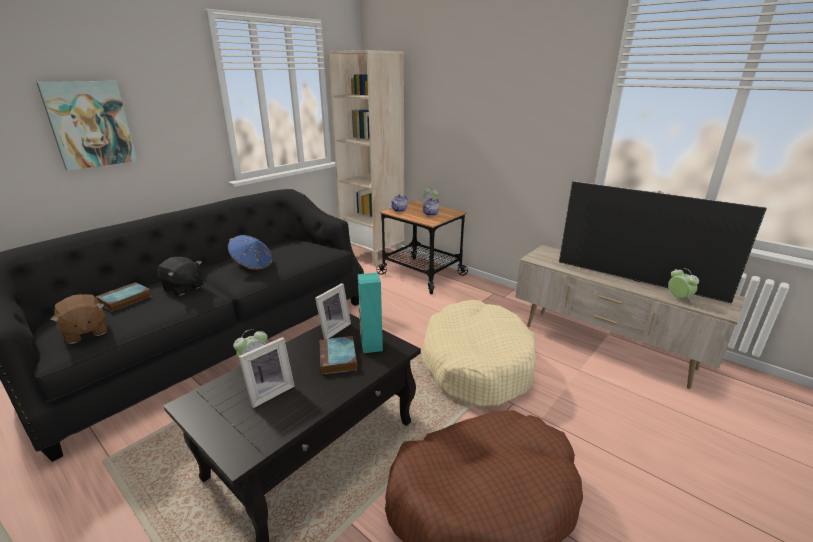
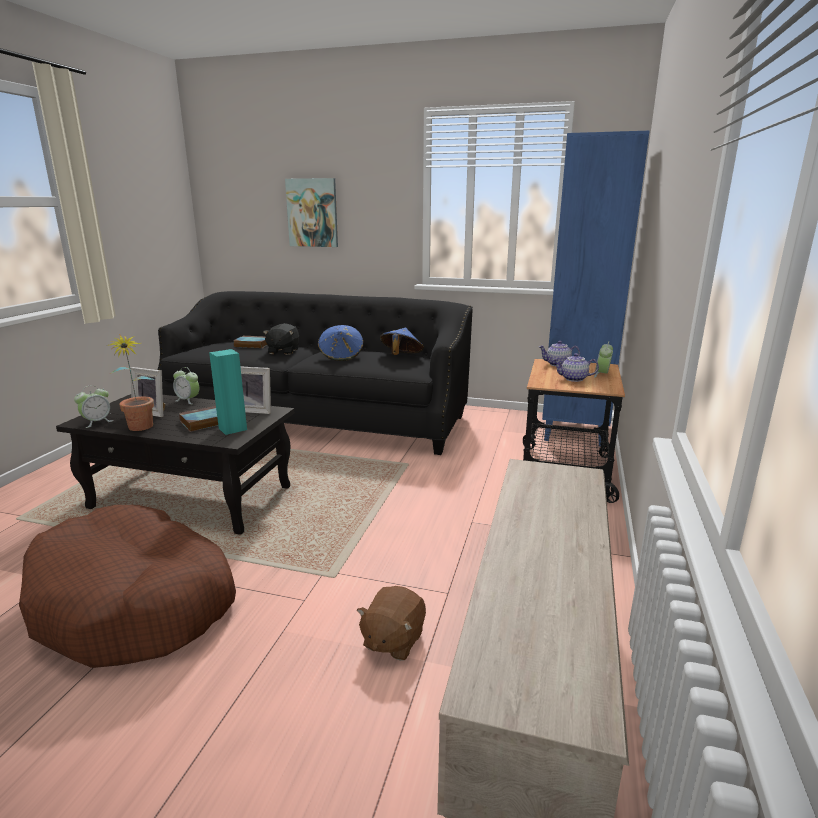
camera: 65 degrees right, 5 degrees down
brown plush toy [50,294,107,344] -> brown plush toy moved to [357,586,426,661]
beige bookcase [328,50,404,266] -> blue bookcase [542,131,650,447]
beige dog bed [421,300,536,408] -> none
television [559,181,767,303] -> none
alarm clock [668,268,699,303] -> alarm clock moved to [74,385,113,428]
none -> potted plant [107,334,155,431]
none -> blue hat [380,328,424,355]

